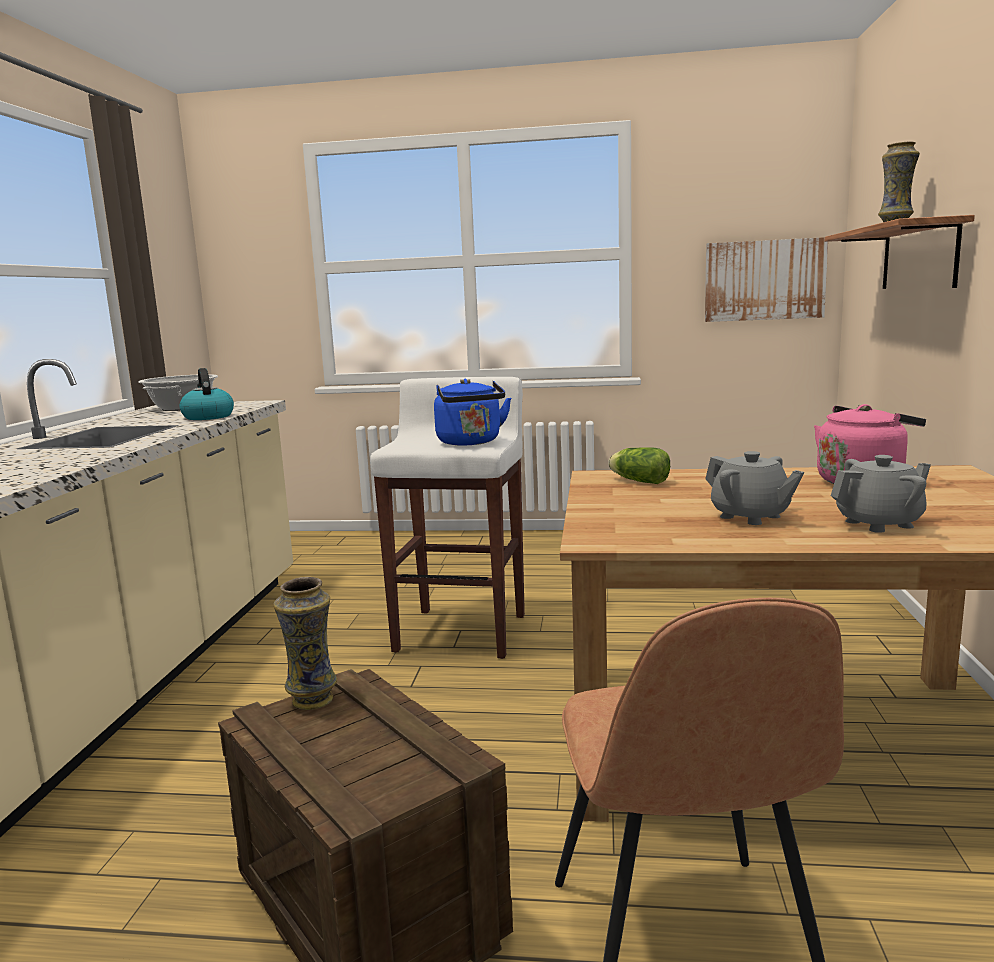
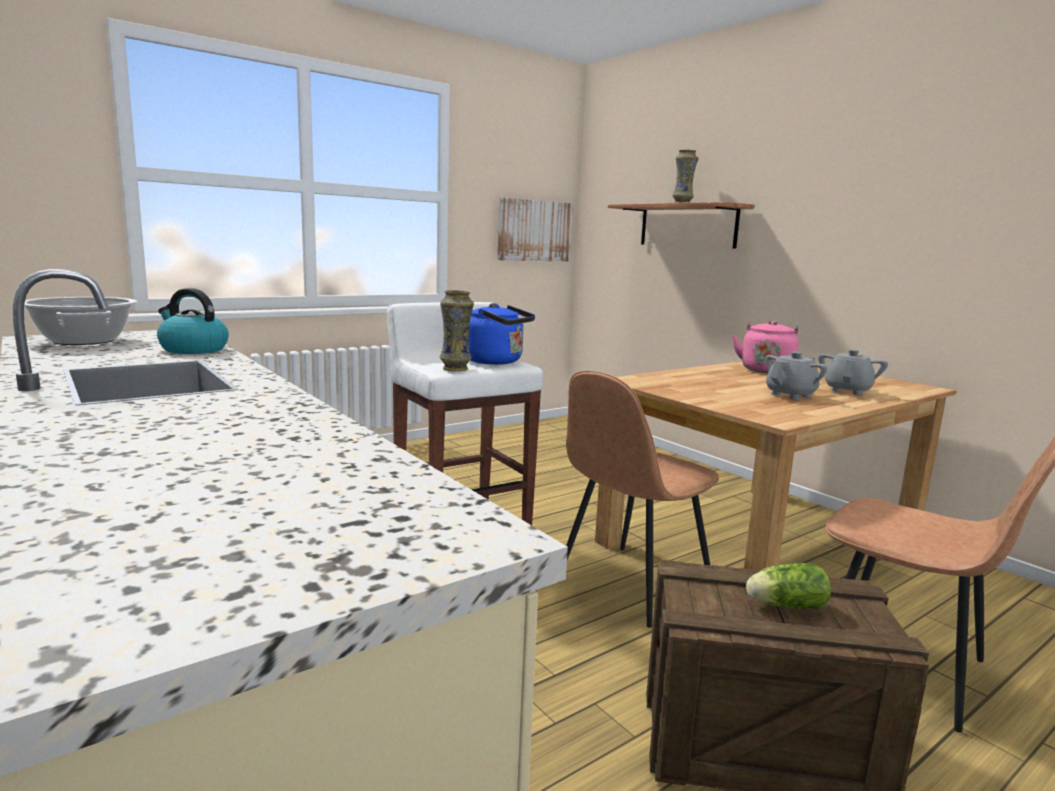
camera: 45 degrees left, 0 degrees up
vase [273,577,337,710] -> vase moved to [440,290,474,371]
lettuce [608,447,670,484] -> lettuce moved to [746,563,831,609]
grey teapot [705,451,804,525] -> grey teapot turned 45 degrees counterclockwise [765,351,828,400]
none -> brown chair [566,371,719,628]

